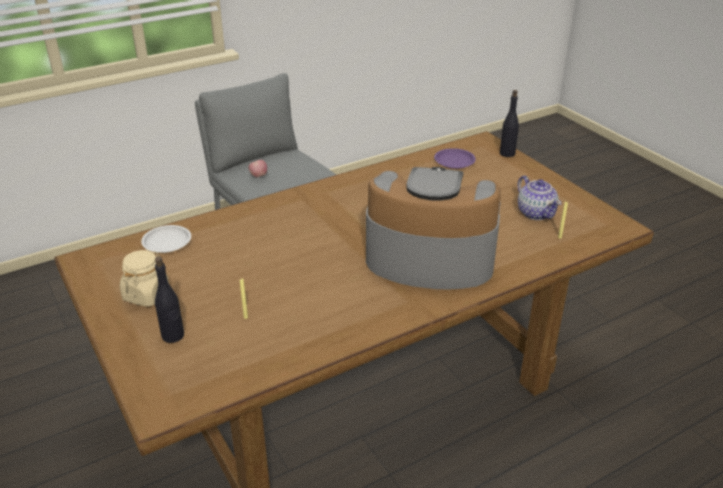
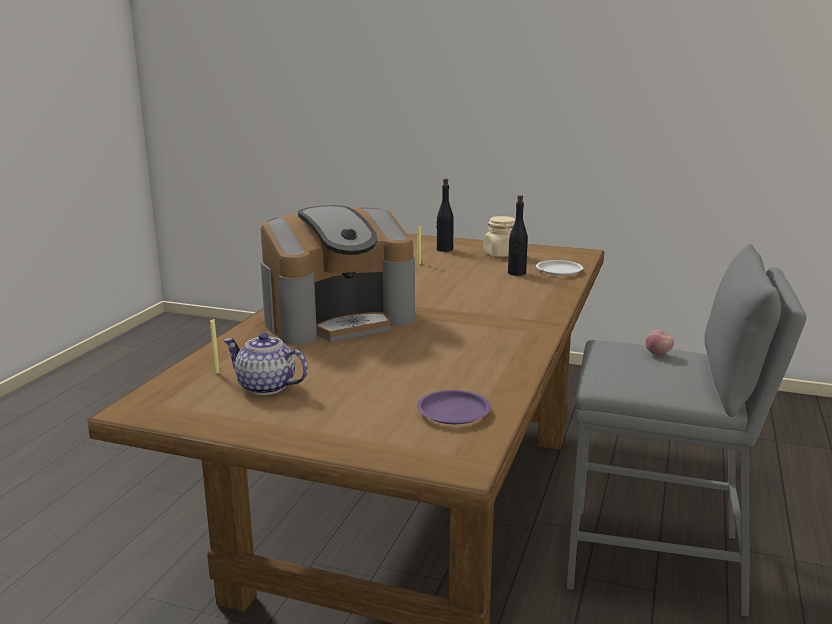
camera: 140 degrees right, 15 degrees down
black bottle [500,90,519,157] -> black bottle moved to [508,195,528,276]

